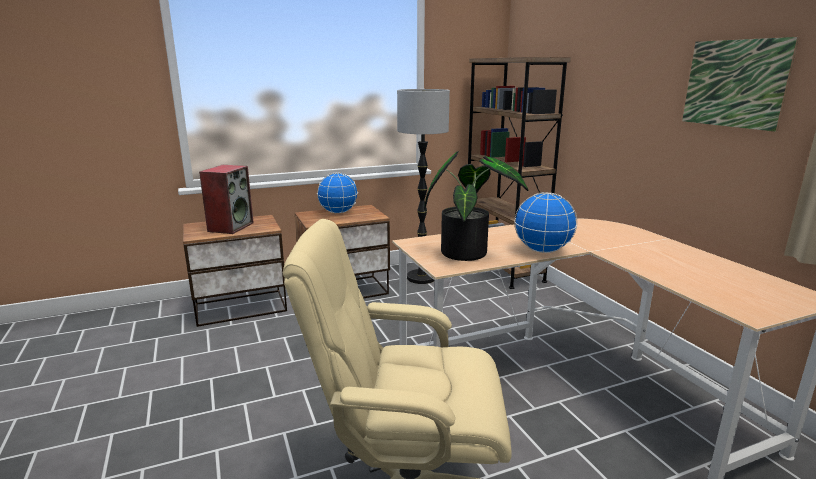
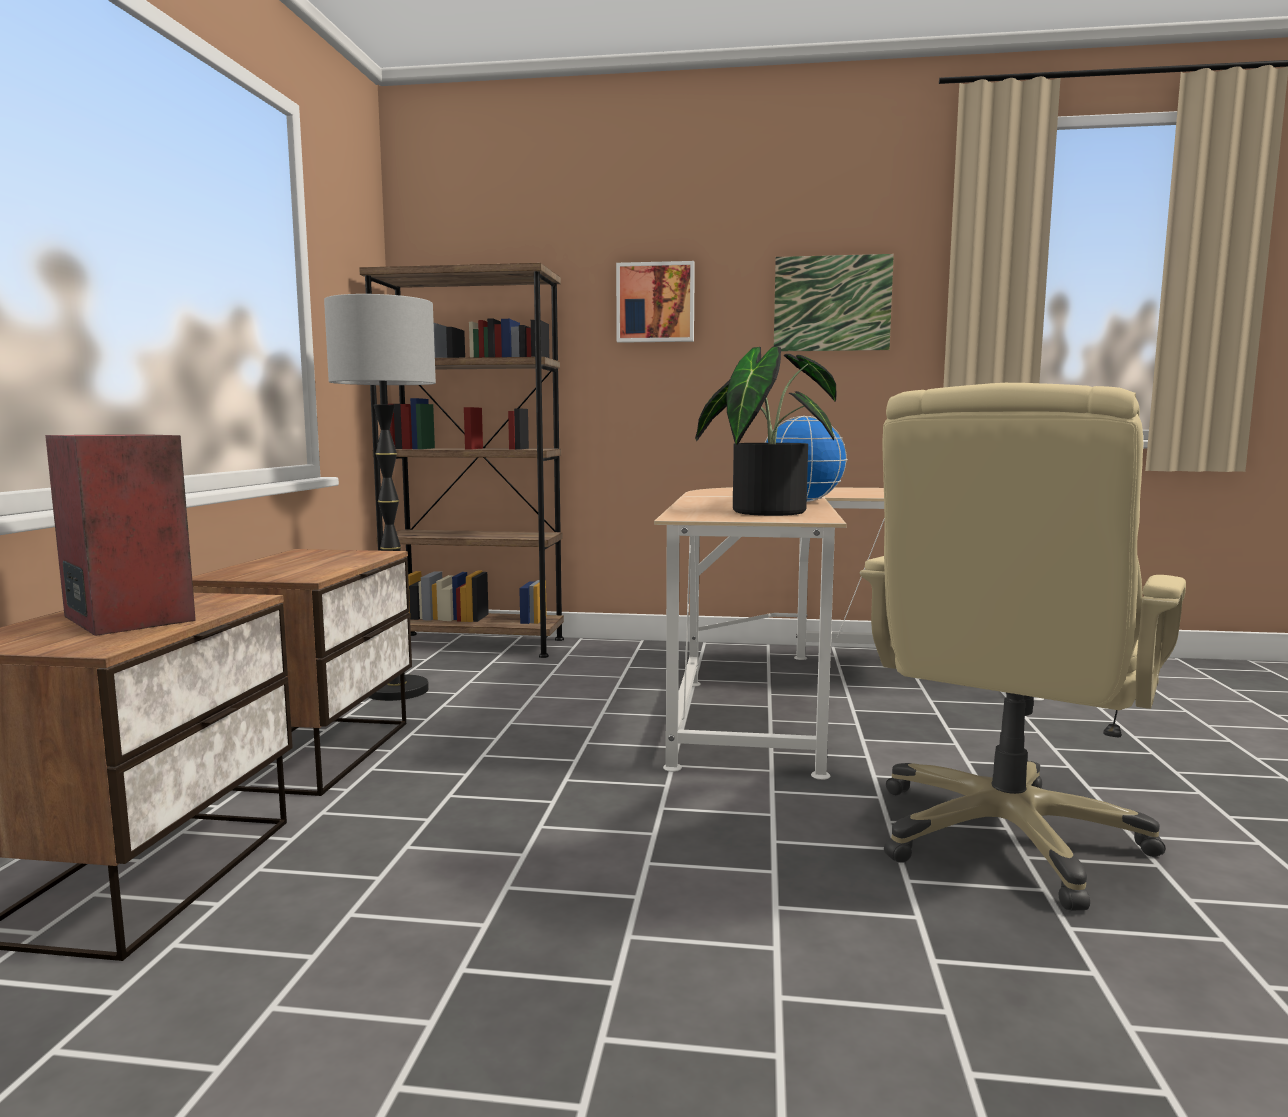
camera: 60 degrees left, 10 degrees down
globe [317,172,358,213] -> none
none -> picture [616,261,695,343]

